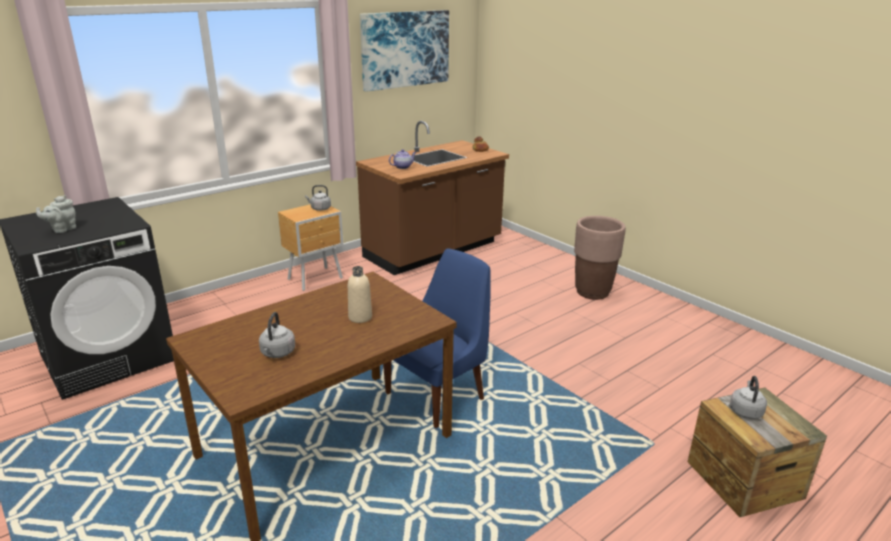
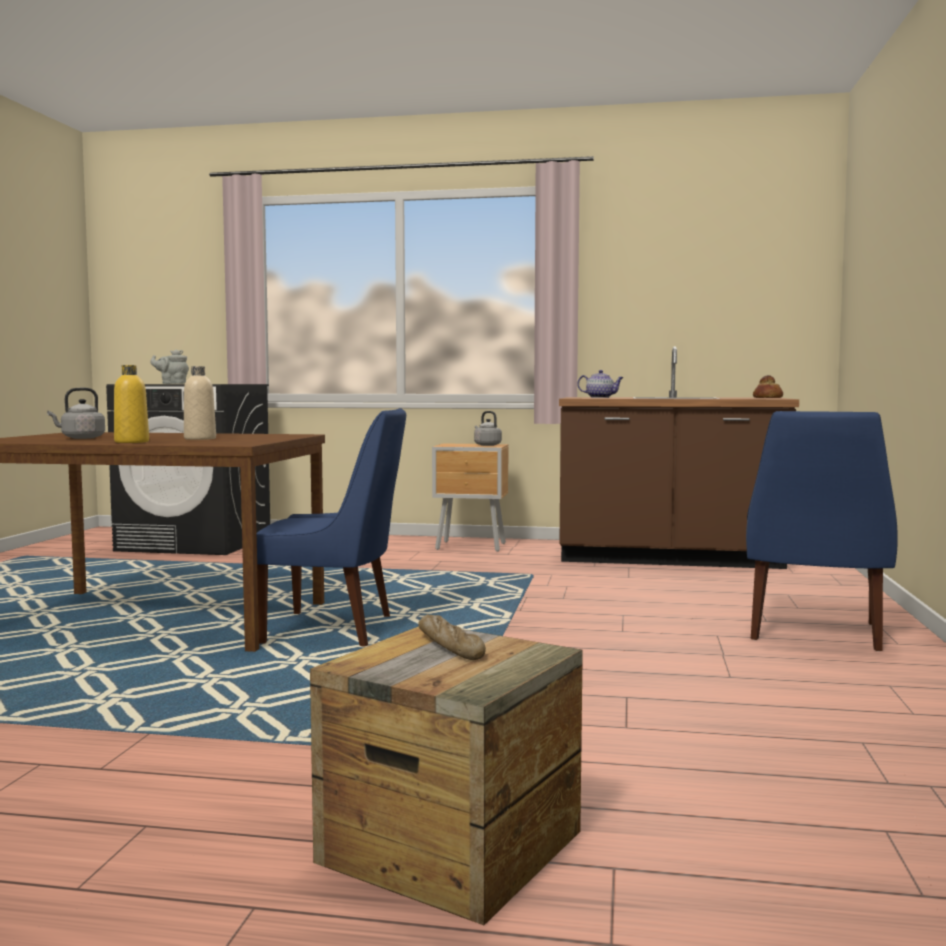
camera: 50 degrees right, 20 degrees down
picture [360,10,449,92] -> none
brown planter [574,216,626,300] -> blue chair [746,411,898,652]
grey kettle [730,376,767,419] -> bread [418,614,486,660]
none -> yellow bottle [114,365,149,443]

